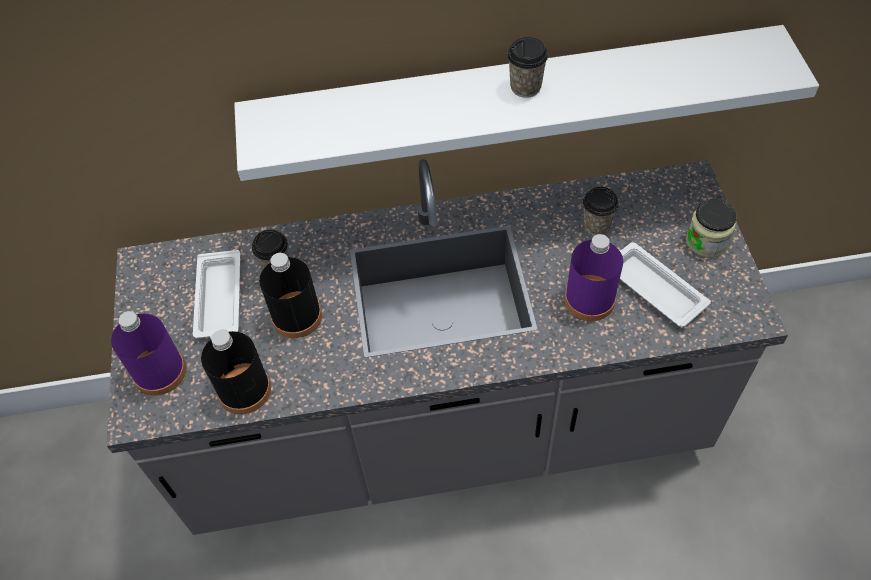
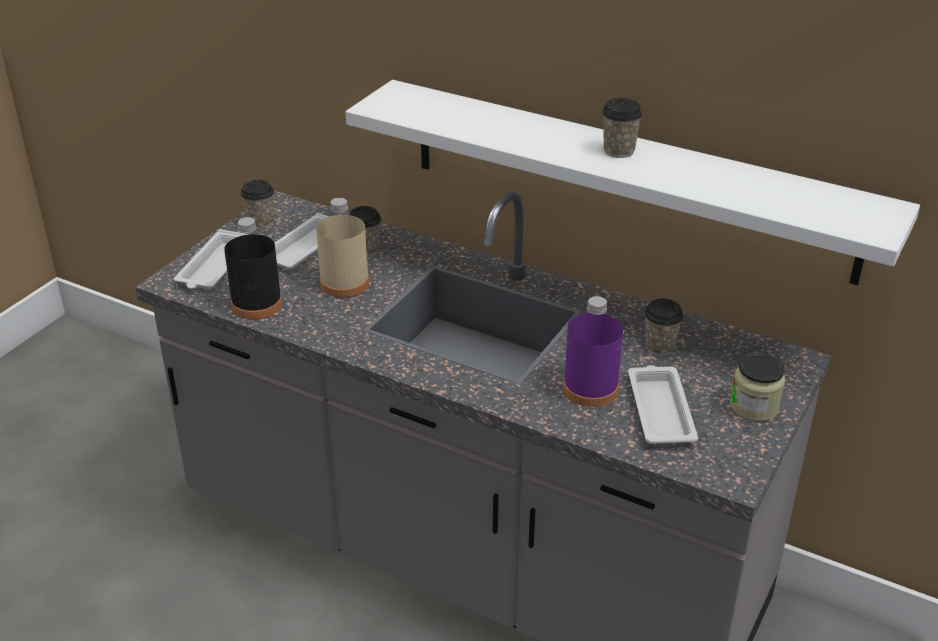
camera: 35 degrees right, 20 degrees down
purple bottle [111,311,186,396] -> white tray [174,229,249,289]
black bottle [259,253,322,338] -> beige bottle [316,198,369,298]
none -> cup [241,180,274,229]

